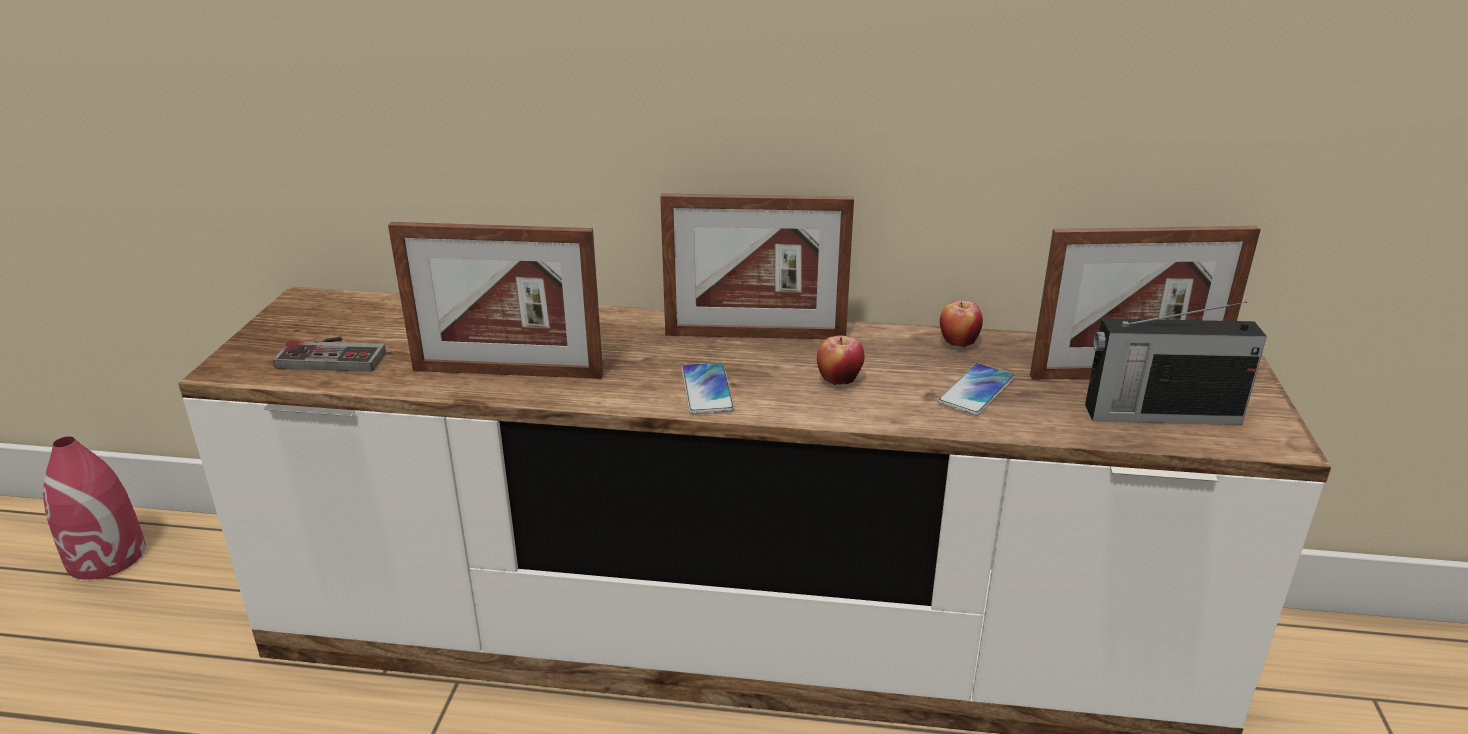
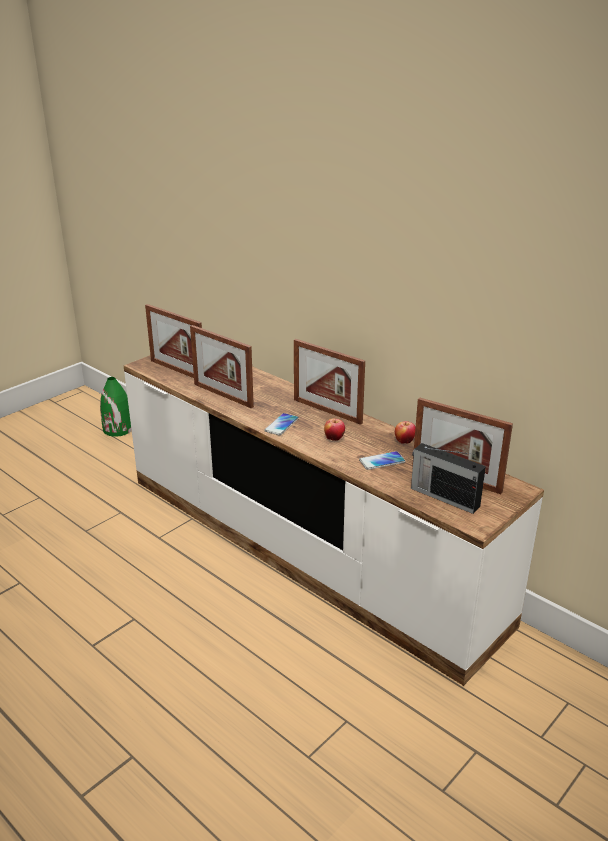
camera: 35 degrees right, 0 degrees up
red vase [43,437,146,580] -> green vase [100,377,132,437]
game controller [273,337,386,372] -> picture frame [145,304,202,378]

